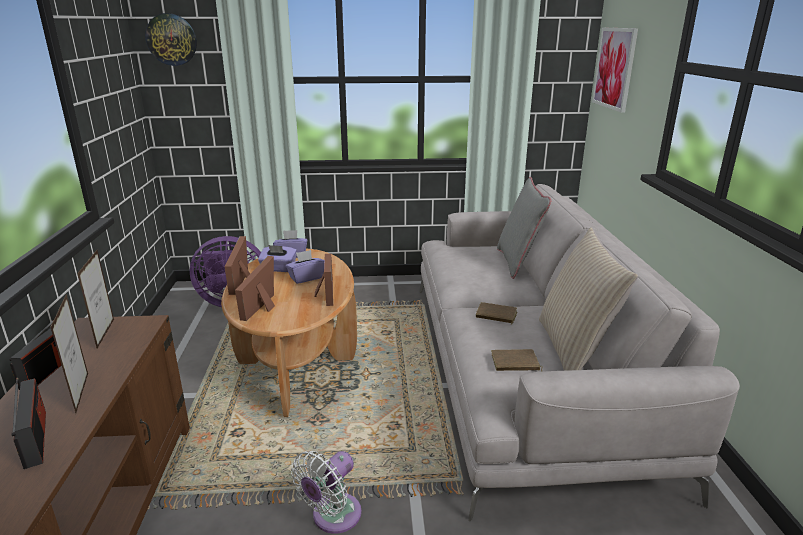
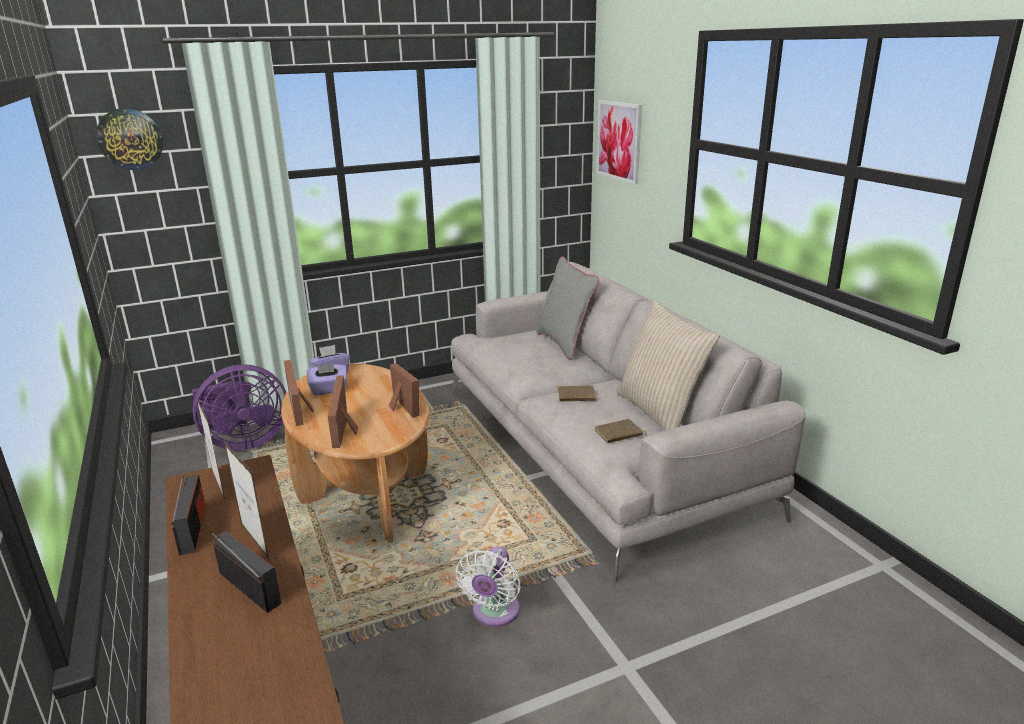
camera: 20 degrees left, 0 degrees up
purple tissue box [286,250,324,284] -> none

